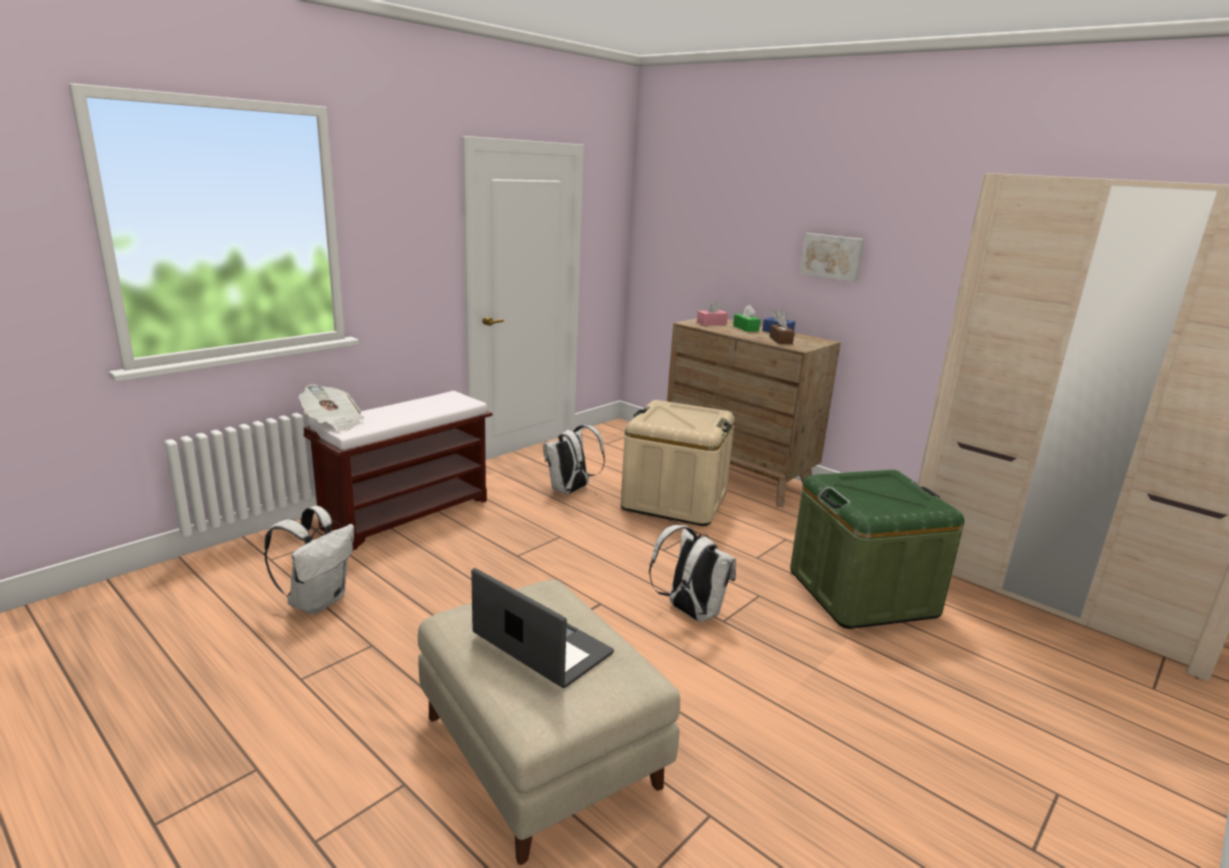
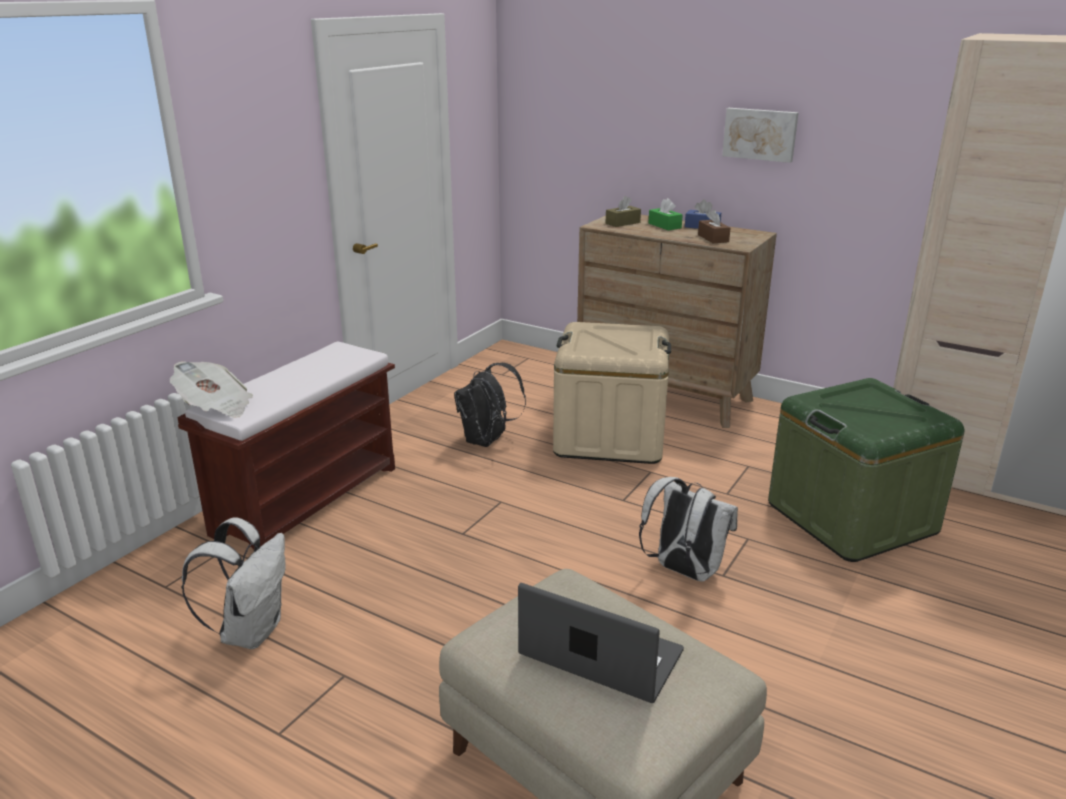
camera: 10 degrees left, 5 degrees up
white backpack [543,425,605,494] -> black backpack [454,363,526,447]
pink tissue box [697,301,728,326] -> brown tissue box [606,196,641,227]

